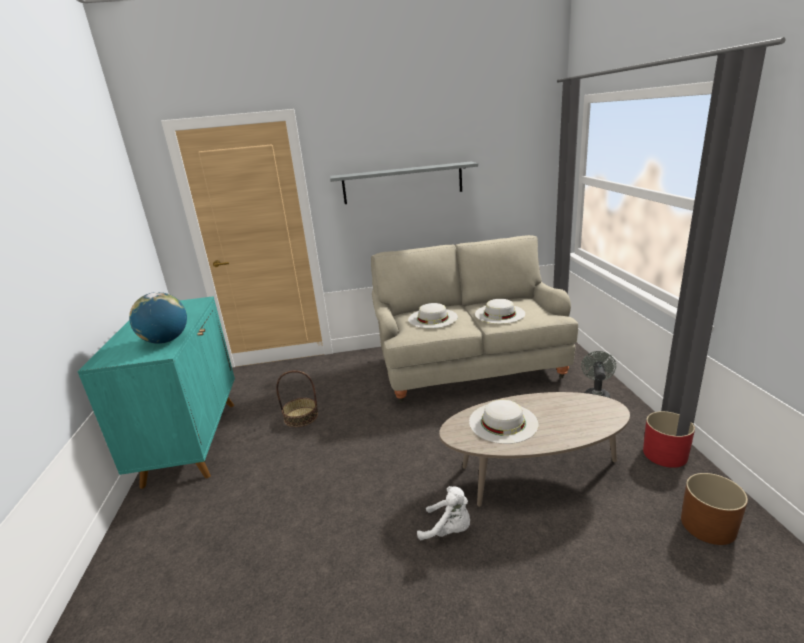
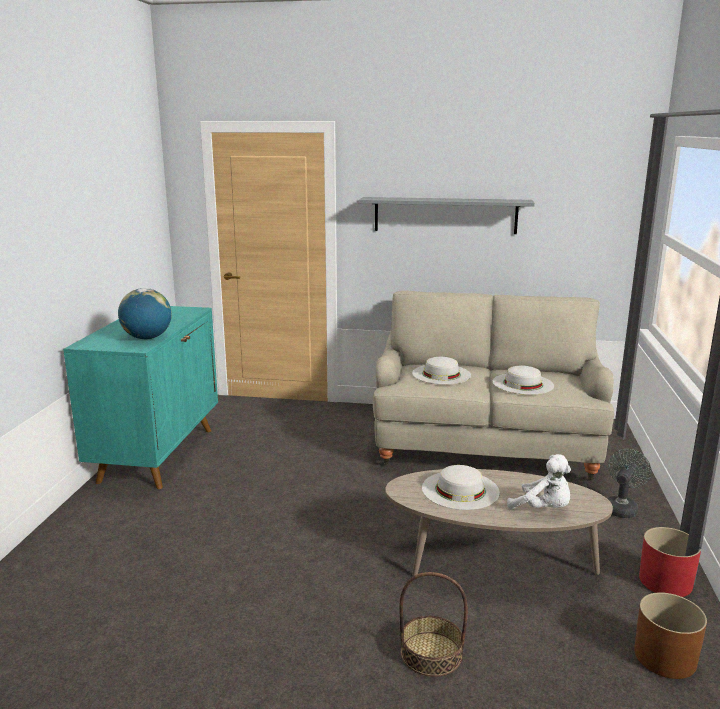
camera: 15 degrees right, 5 degrees down
basket [276,370,318,427] -> basket moved to [400,572,468,677]
white plush toy [417,486,470,540] -> white plush toy moved to [507,454,571,510]

